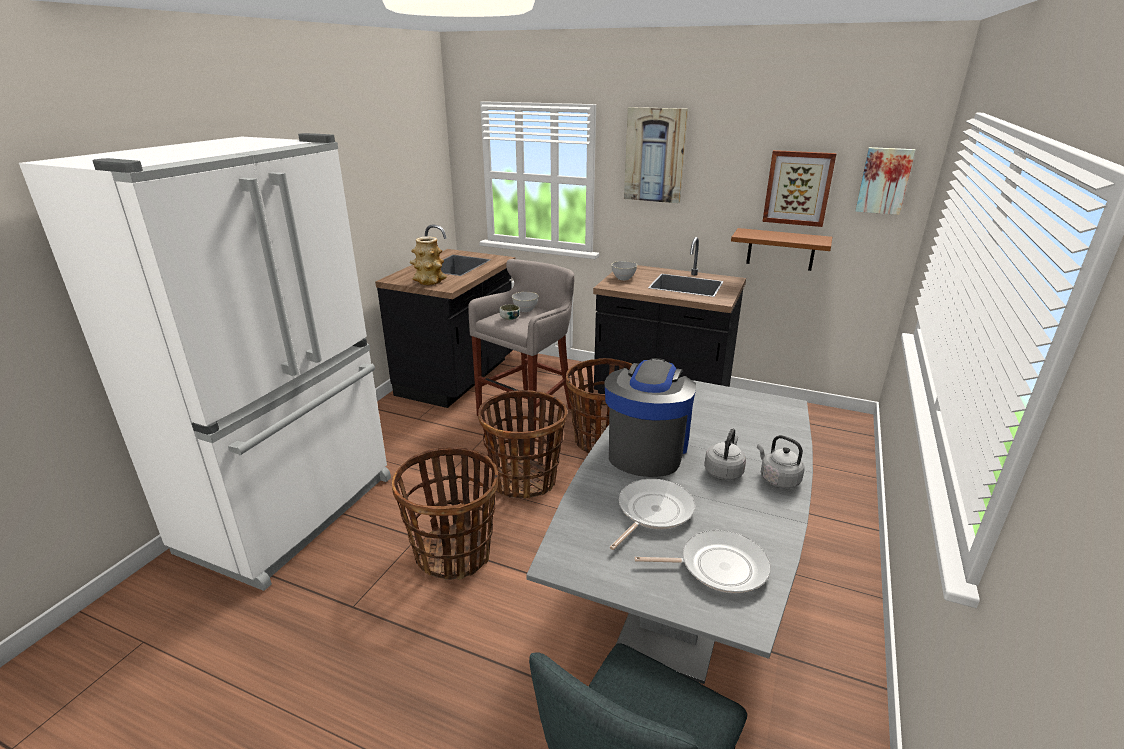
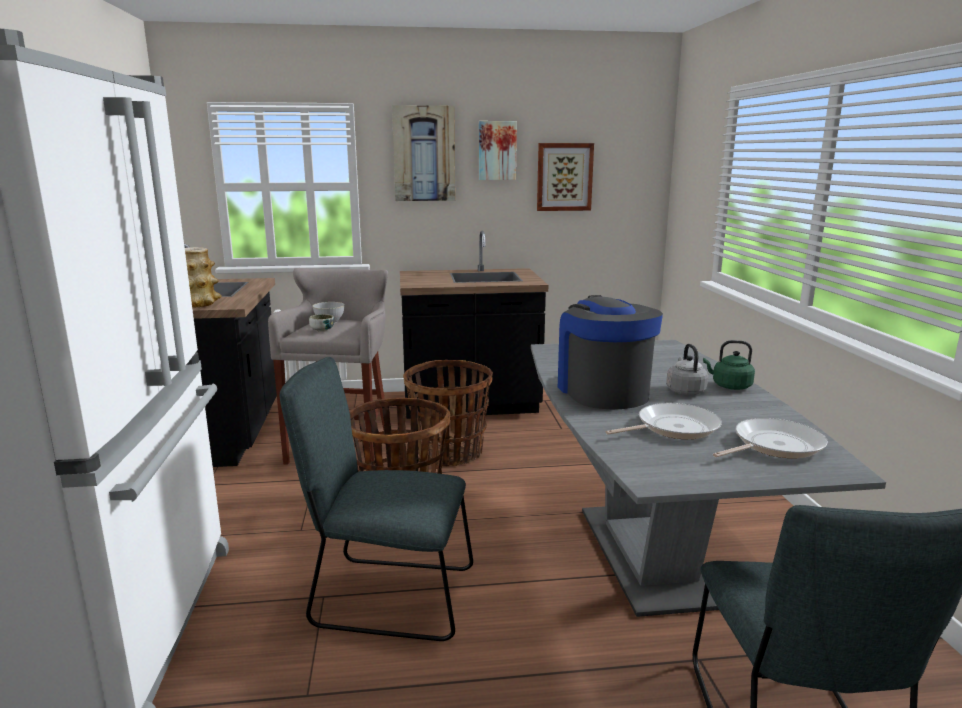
camera: 30 degrees left, 10 degrees down
basket [392,447,498,580] -> grey chair [280,357,473,641]
frying pan [609,479,695,550] -> frying pan turned 60 degrees clockwise [606,403,722,439]
grey bowl [611,261,637,280] -> none
brown shelf [731,228,832,271] -> none
grey kettle [757,435,804,488] -> green kettle [703,340,755,390]
picture [855,147,915,215] -> picture moved to [479,121,517,180]

